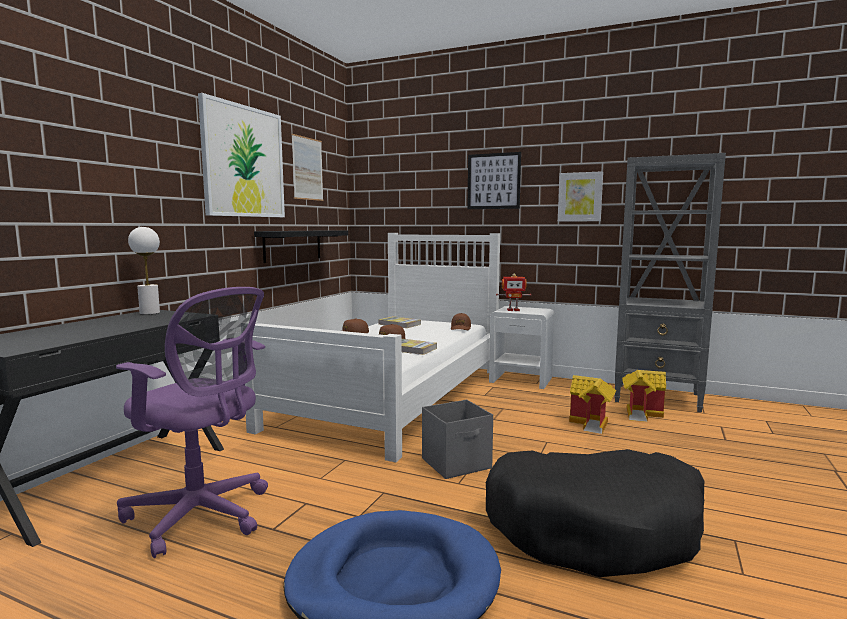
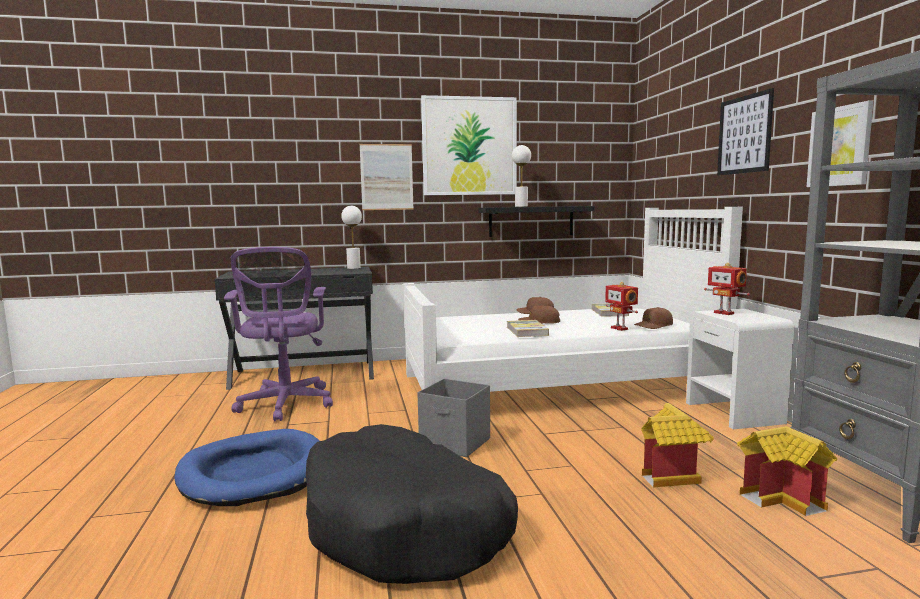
camera: 55 degrees right, 0 degrees up
picture [291,134,323,201] -> picture moved to [360,144,414,210]
none -> white table lamp [512,145,531,207]
none -> toy robot [605,282,638,331]

